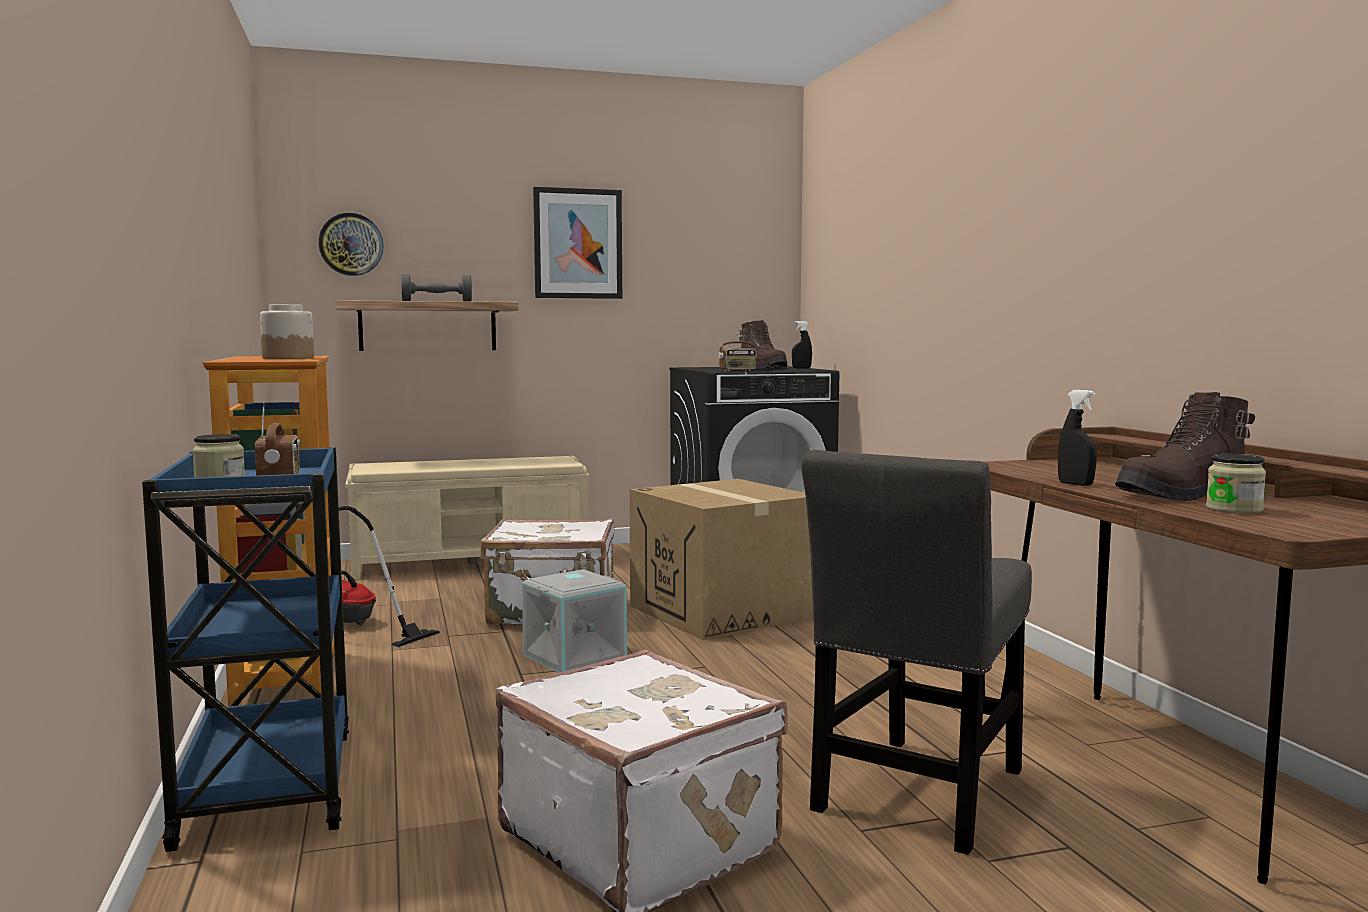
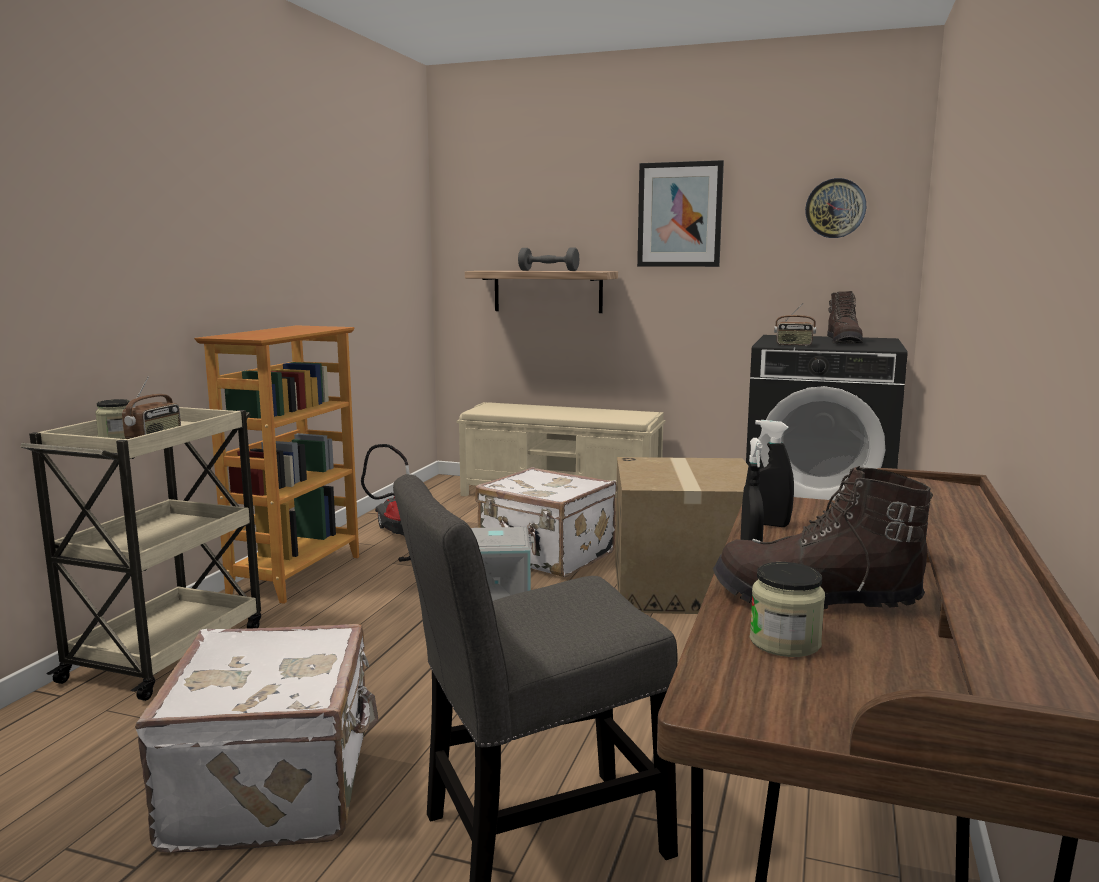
camera: 35 degrees right, 5 degrees up
blue cart [142,447,349,852] -> beige cart [21,407,261,701]
jar [260,304,314,359] -> none
wall clock [318,213,384,276] -> wall clock moved to [805,178,866,238]
black spray bottle [792,321,812,368] -> black spray bottle moved to [755,420,794,527]

